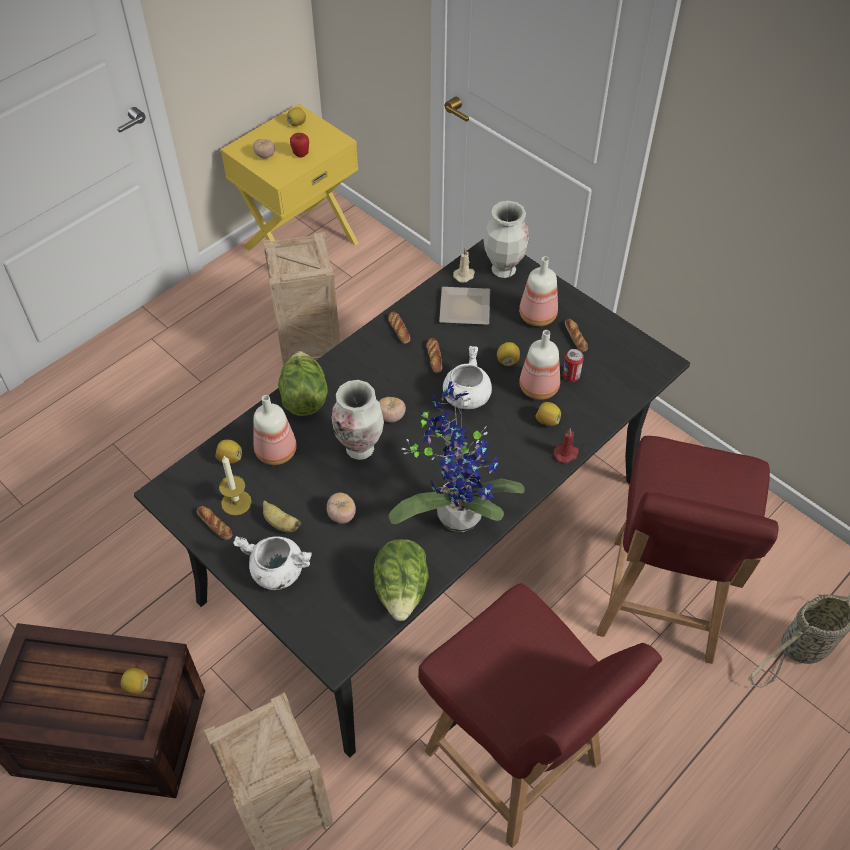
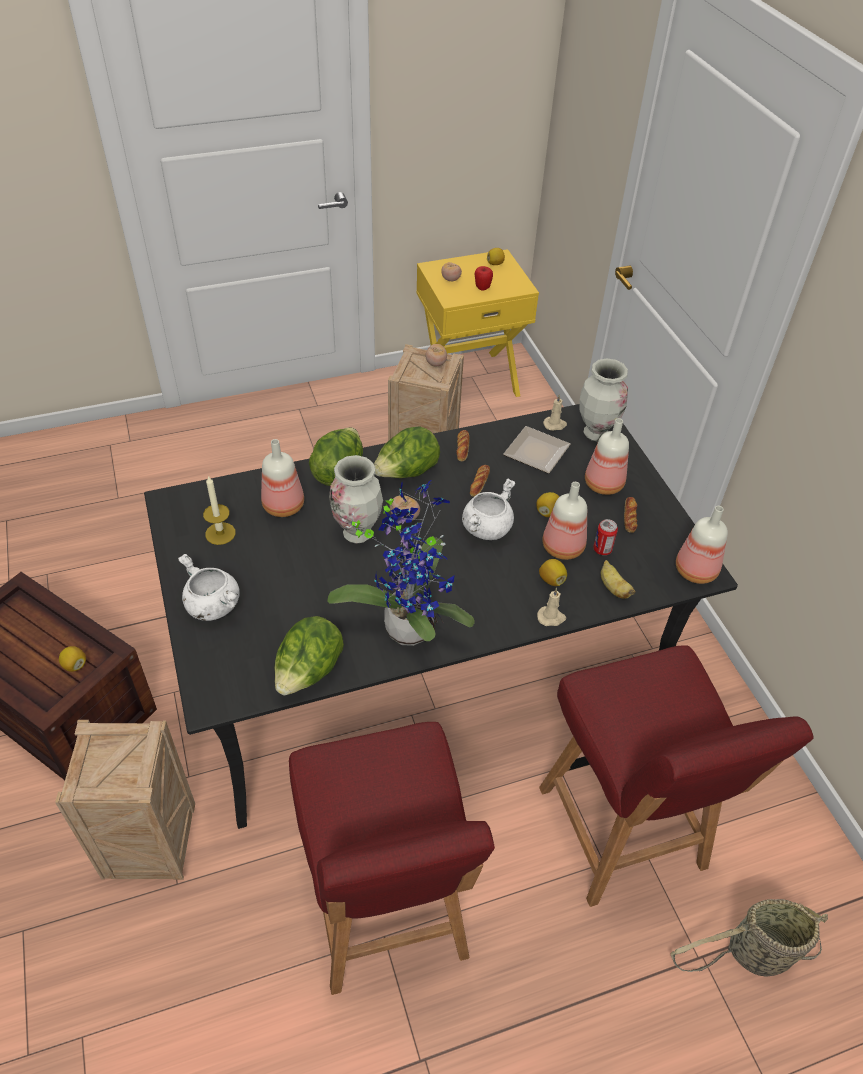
camera: 25 degrees right, 5 degrees down
bread [197,506,232,540] -> none
lemon [215,440,242,464] -> none
banana [263,500,301,533] -> banana moved to [601,560,636,599]
tomato [327,492,356,524] -> tomato moved to [425,344,447,366]
red candle [554,428,579,463] -> beige candle [537,588,566,626]
red chair [596,436,779,664] -> red chair turned 60 degrees counterclockwise [539,645,813,907]
none -> lettuce [374,426,440,478]
none -> bottle [676,506,728,584]

